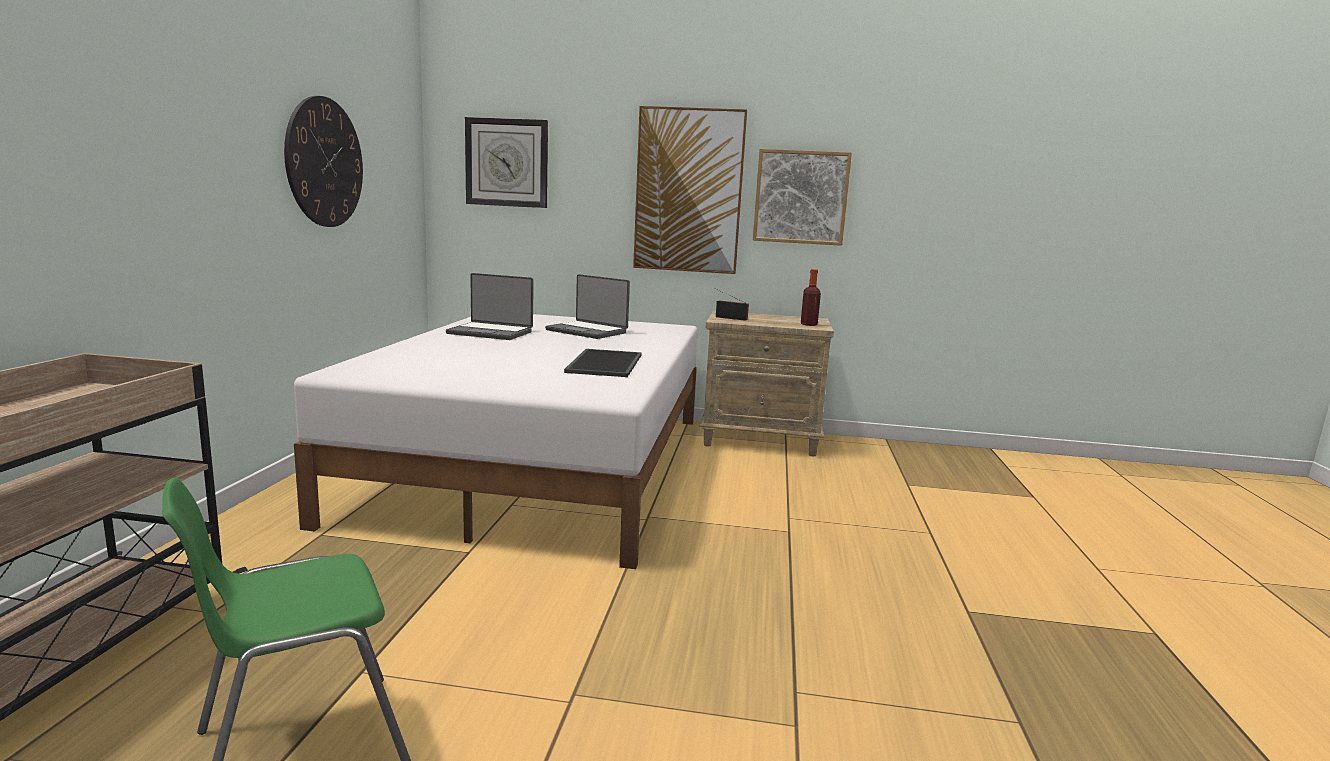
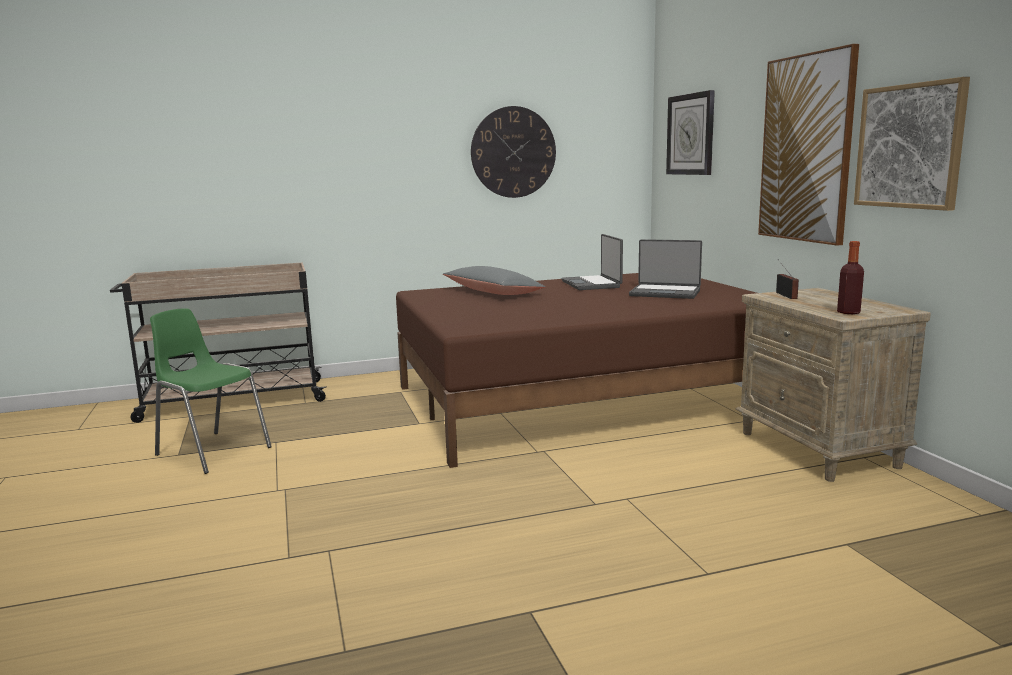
camera: 65 degrees right, 0 degrees up
white bed [294,314,698,569] -> brown bed [396,273,756,468]
laptop [545,274,630,339] -> laptop turned 75 degrees counterclockwise [629,239,702,299]
tray [564,349,642,377] -> none
none -> grey pillow [443,266,545,295]

